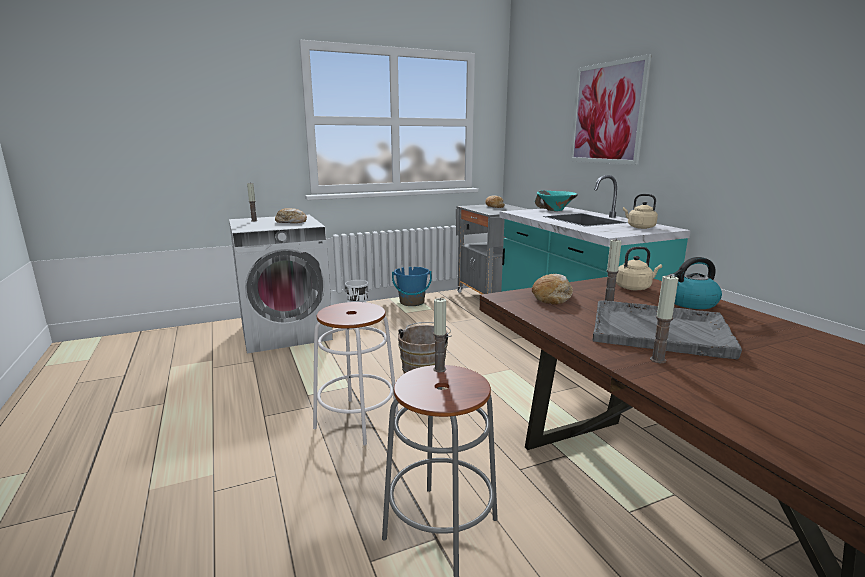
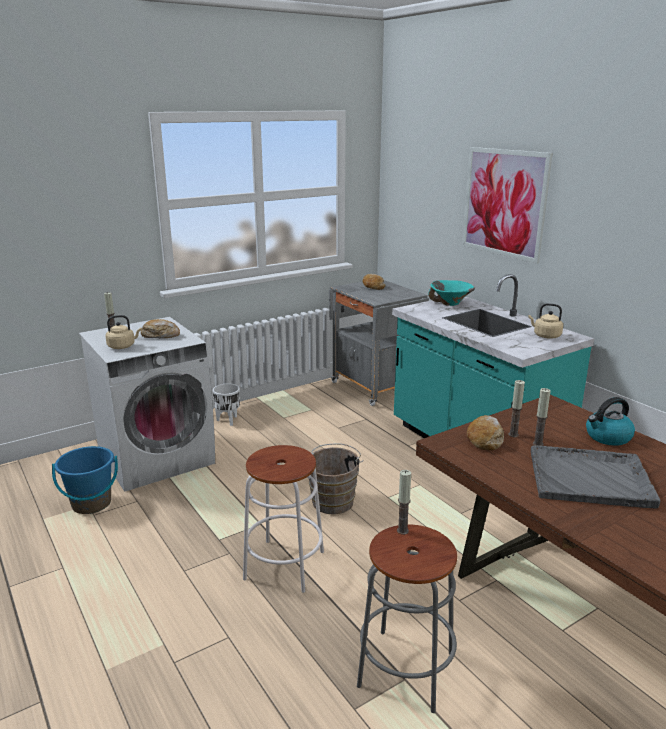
camera: 10 degrees left, 5 degrees up
blue bucket [392,267,432,306] -> blue bucket moved to [52,446,118,514]
beige kettle [616,247,662,290] -> beige kettle moved to [106,315,142,349]
candle [650,275,679,363] -> candle moved to [508,380,525,437]

